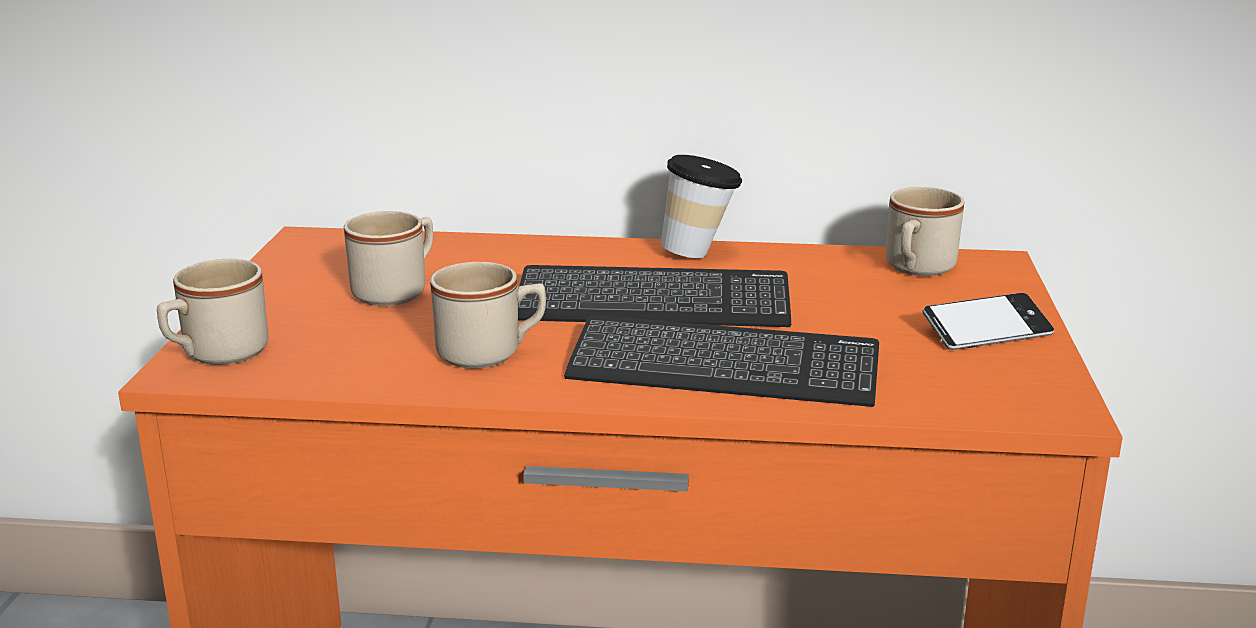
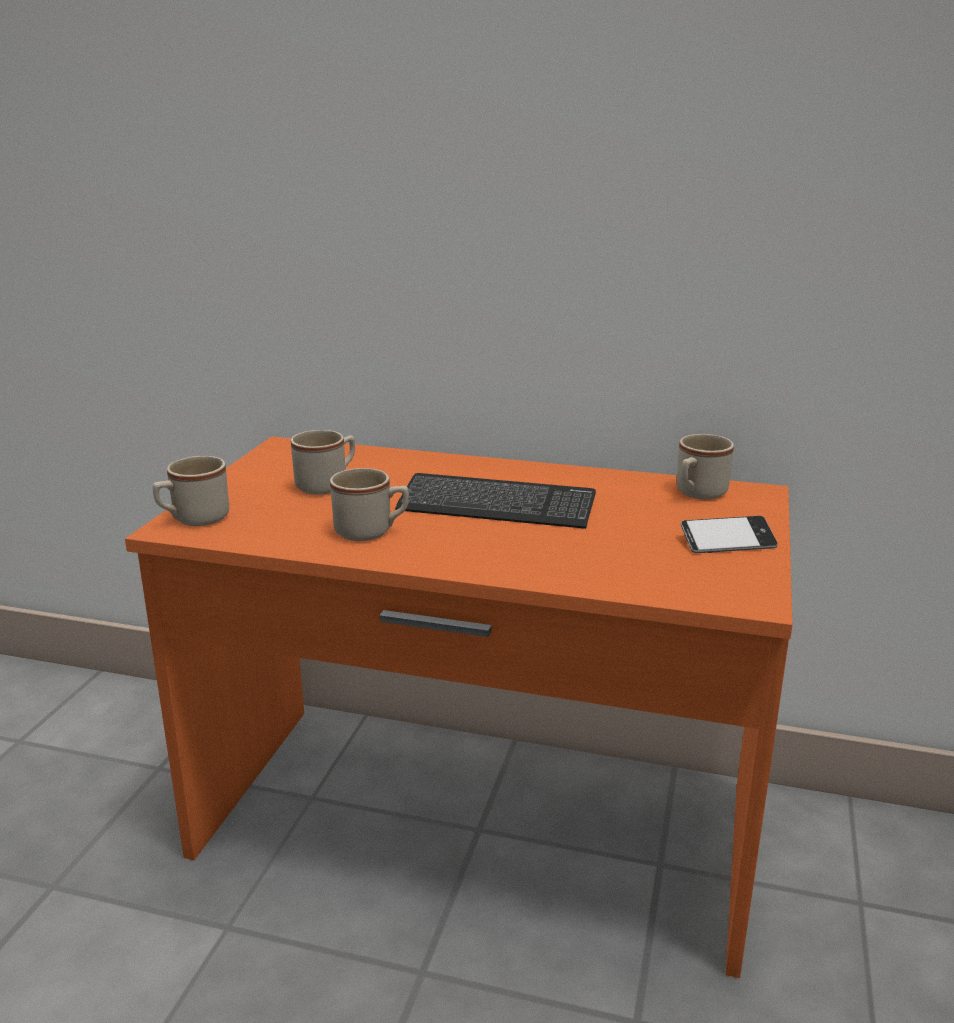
camera: 10 degrees right, 0 degrees up
keyboard [564,316,879,407] -> none
cup [661,155,742,258] -> none

